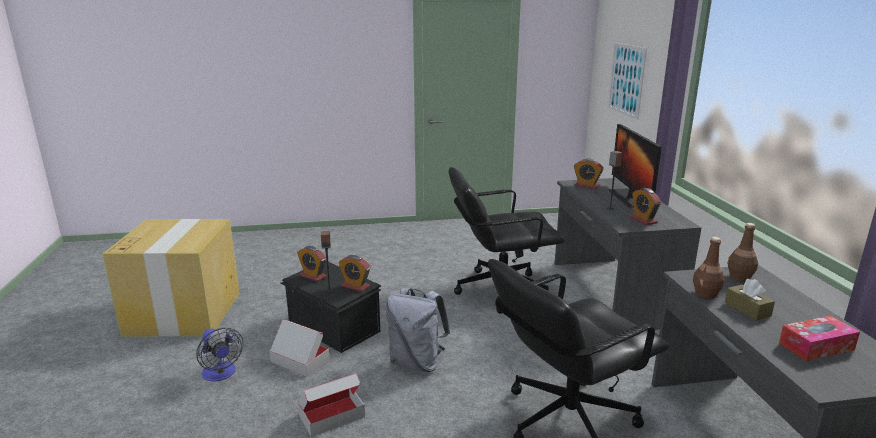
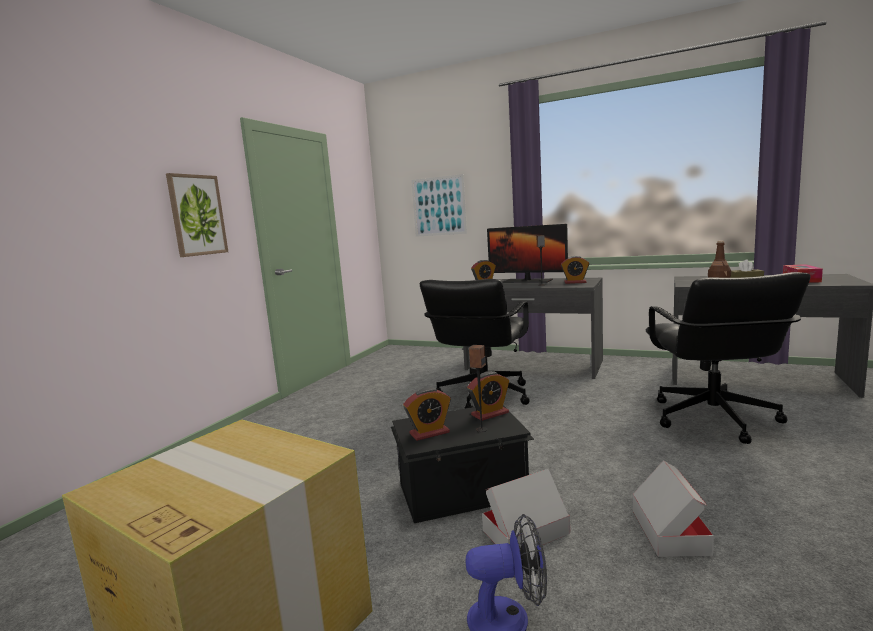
camera: 55 degrees left, 10 degrees down
grey backpack [386,287,450,372] -> none
brown bottle [727,223,758,281] -> none
none -> picture [166,173,228,257]

